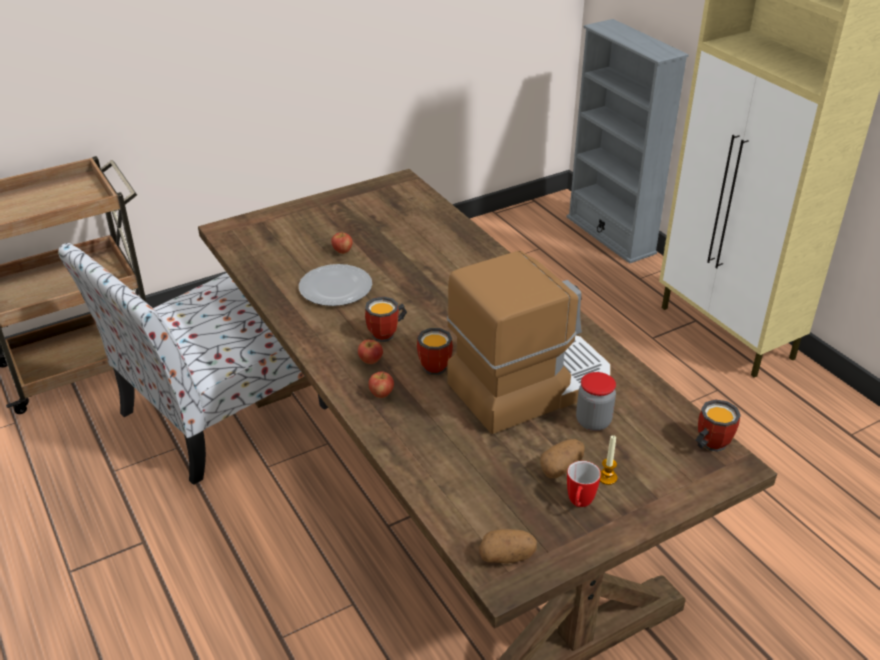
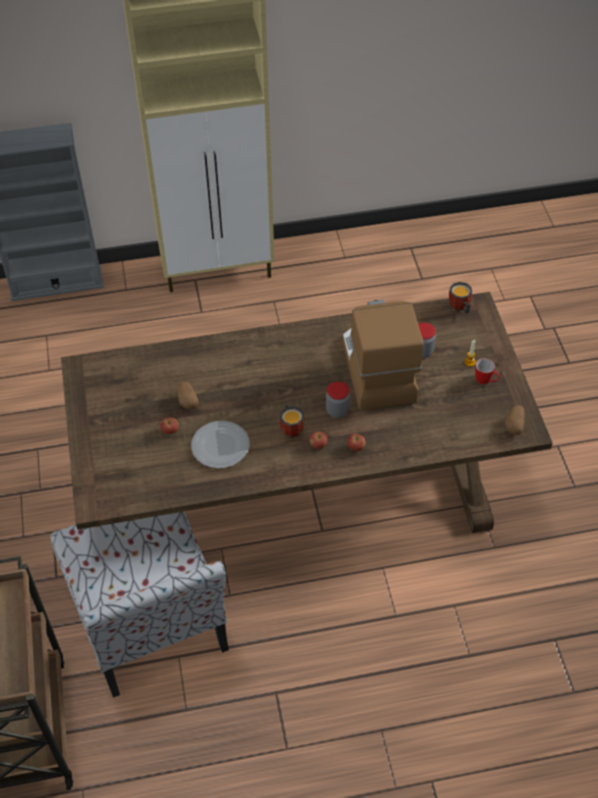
camera: 70 degrees left, 15 degrees up
mug [417,328,453,375] -> jar [326,381,350,418]
potato [540,439,584,478] -> potato moved to [178,381,199,409]

